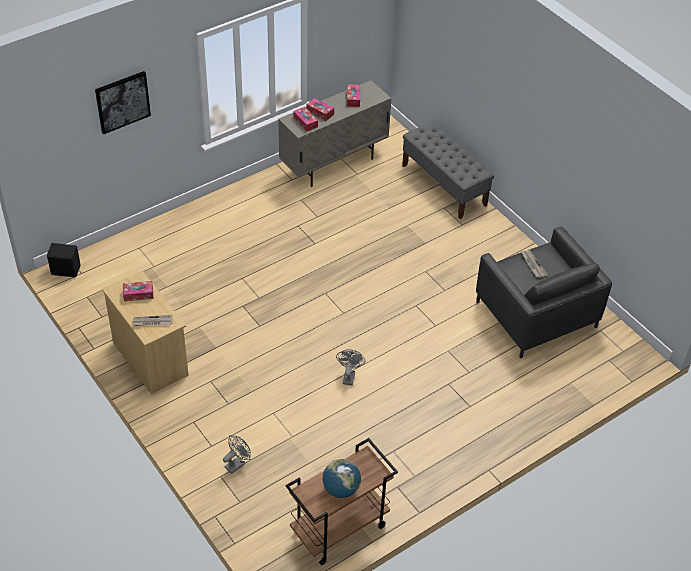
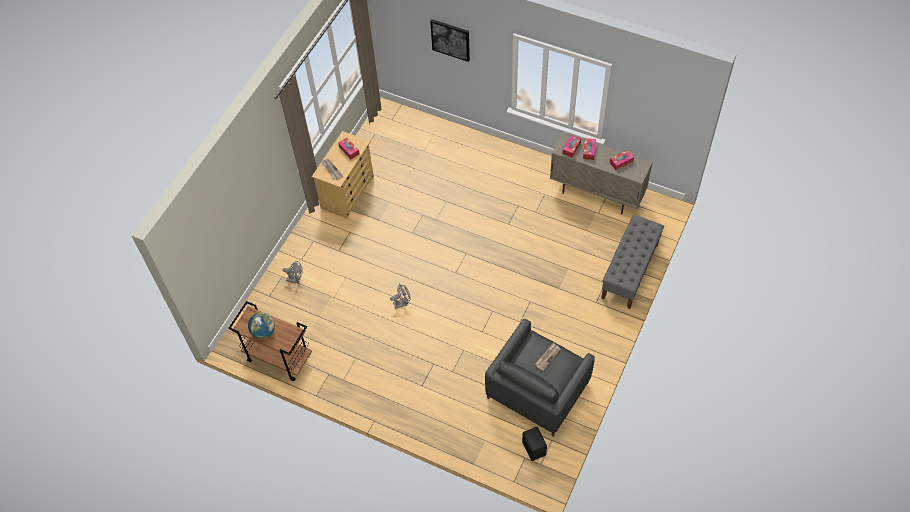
camera: 65 degrees right, 10 degrees up
black speaker [47,243,80,277] -> black speaker moved to [522,427,547,461]

